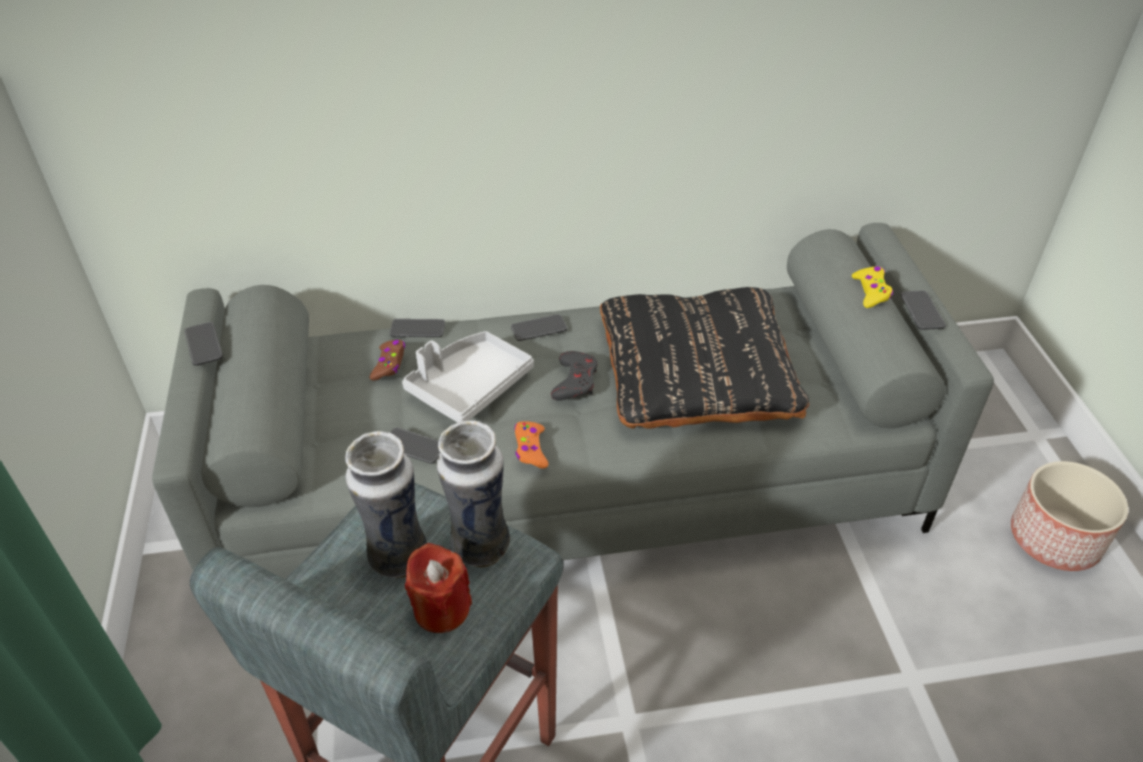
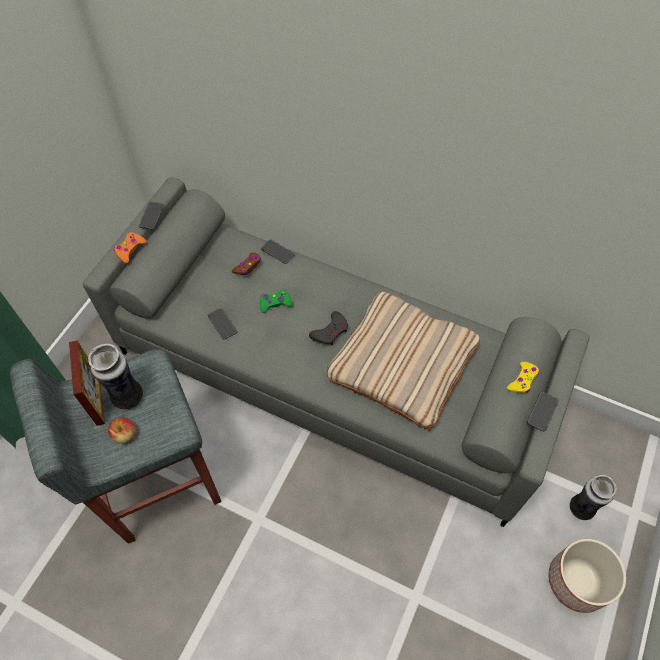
camera: 35 degrees right, 15 degrees up
grey tray [402,331,534,423] -> green game controller [260,290,293,313]
red candle [405,543,472,633] -> apple [108,418,136,444]
vase [437,420,510,568] -> vase moved to [570,475,617,520]
phone [511,314,567,341] -> none
orange game controller [514,421,549,468] -> orange game controller moved to [114,232,147,263]
black pillow [600,287,809,429] -> beige pillow [327,292,480,430]
none -> picture frame [69,340,105,426]

